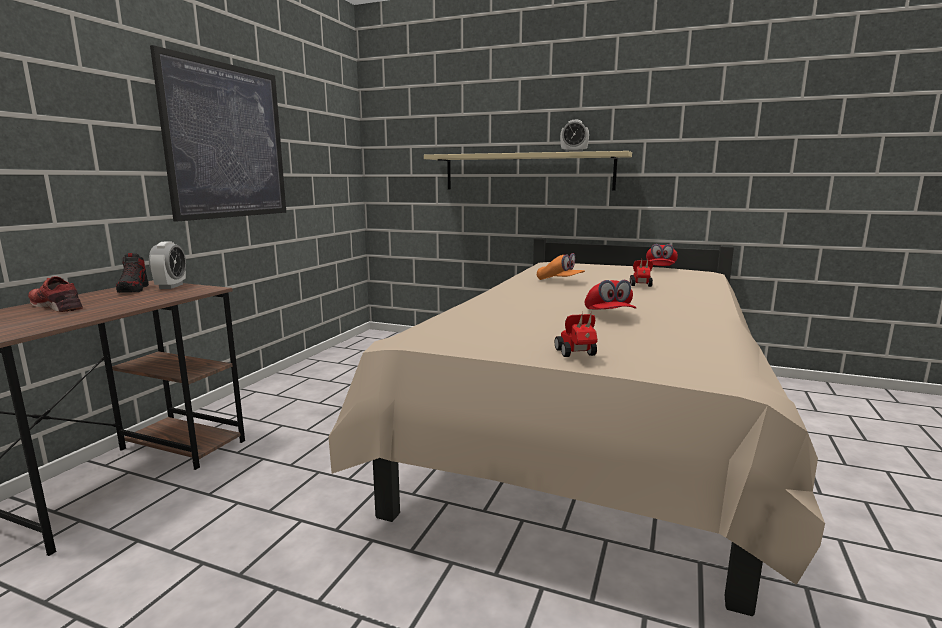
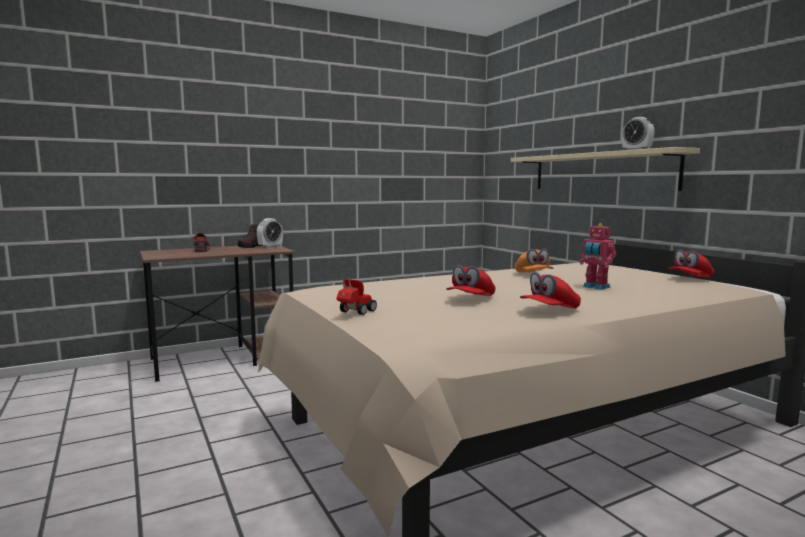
camera: 40 degrees right, 5 degrees down
picture [150,45,286,222] -> none
toy car [630,259,653,287] -> toy robot [579,223,616,290]
none -> red cap [520,272,581,309]

